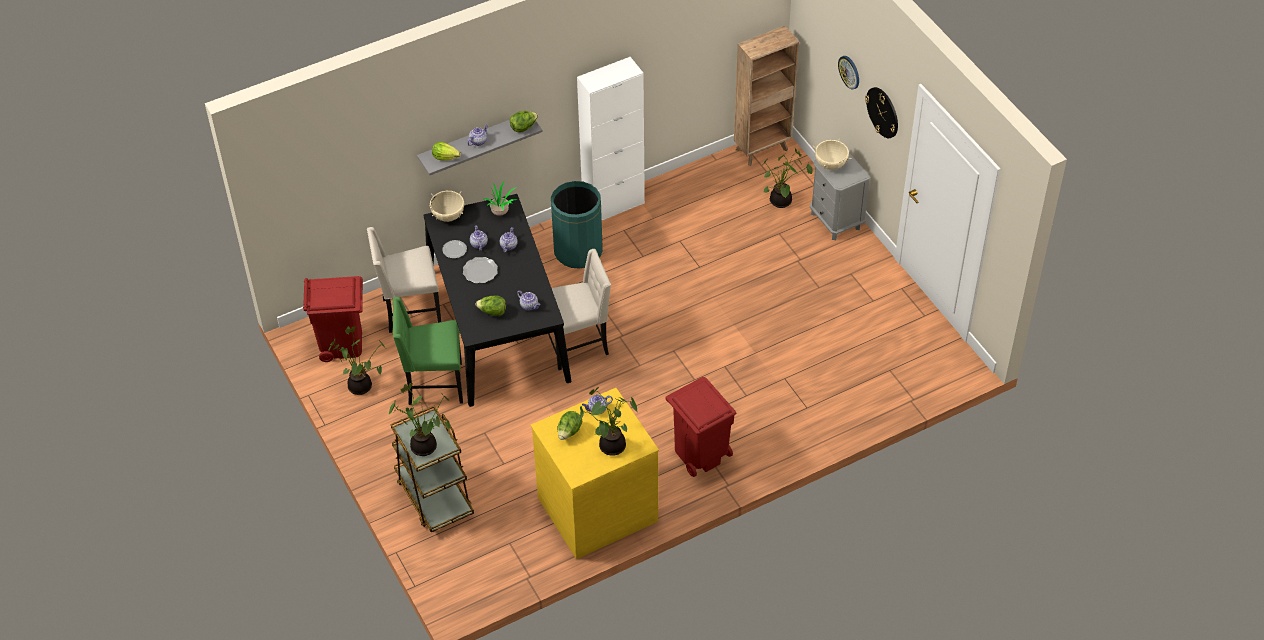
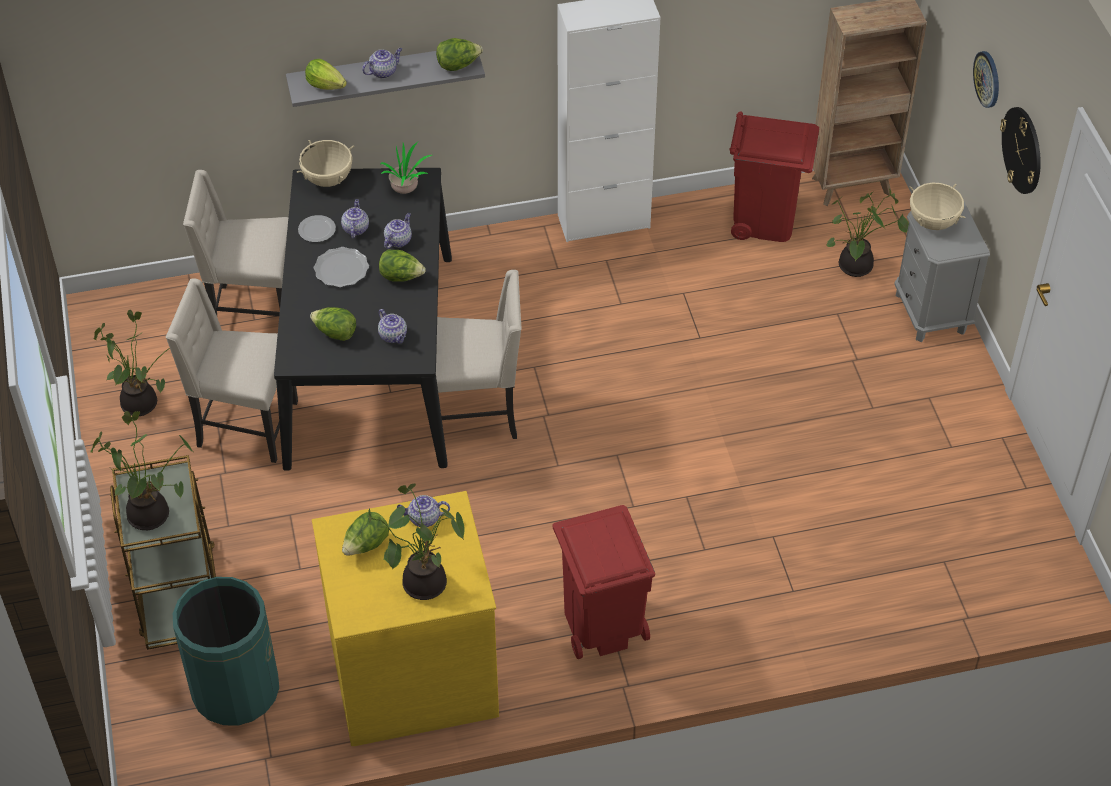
camera: 15 degrees right, 0 degrees up
red trash can [303,276,363,362] -> red trash can moved to [729,111,819,242]
green chair [393,297,463,405] -> beige chair [166,278,298,463]
green trash can [551,181,603,269] -> green trash can moved to [173,577,279,726]
none -> lettuce [379,249,426,282]

